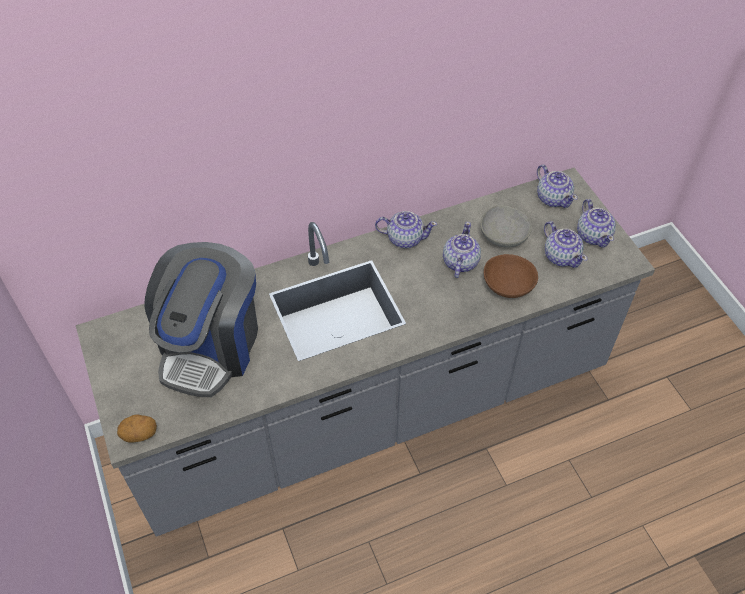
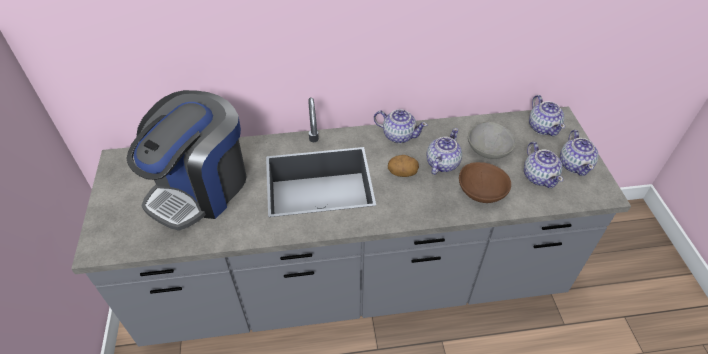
camera: 15 degrees right, 5 degrees down
potato [117,414,157,443] -> potato moved to [388,155,419,177]

